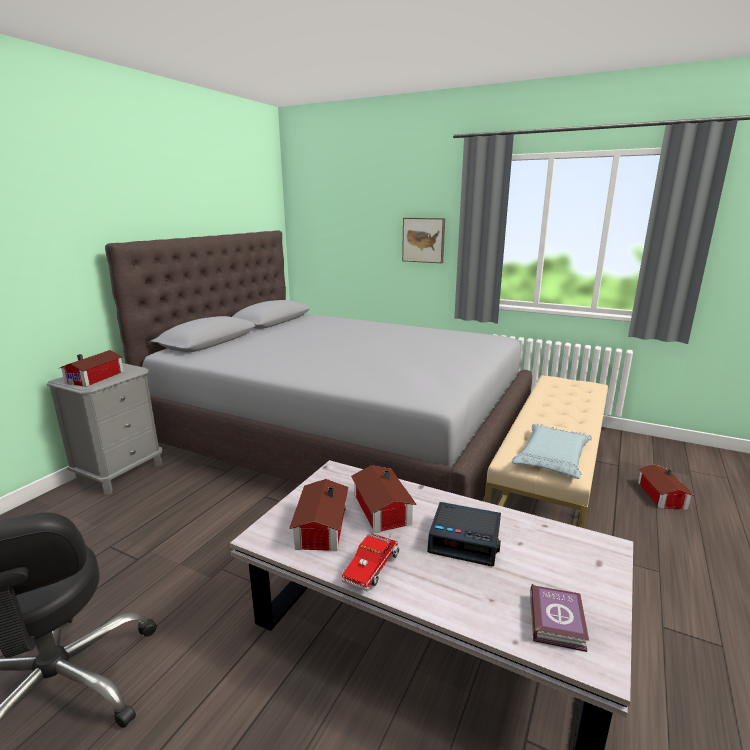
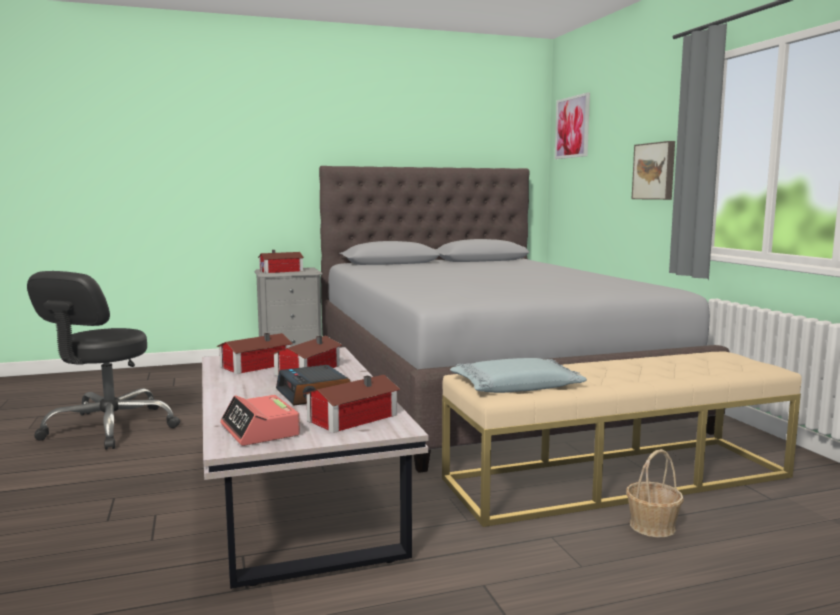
camera: 45 degrees right, 10 degrees down
toy truck [341,534,399,591] -> none
book [530,584,589,652] -> alarm clock [220,395,300,446]
toy house [638,464,694,509] -> toy house moved to [303,375,400,433]
none -> picture [555,93,590,159]
none -> basket [626,449,684,537]

